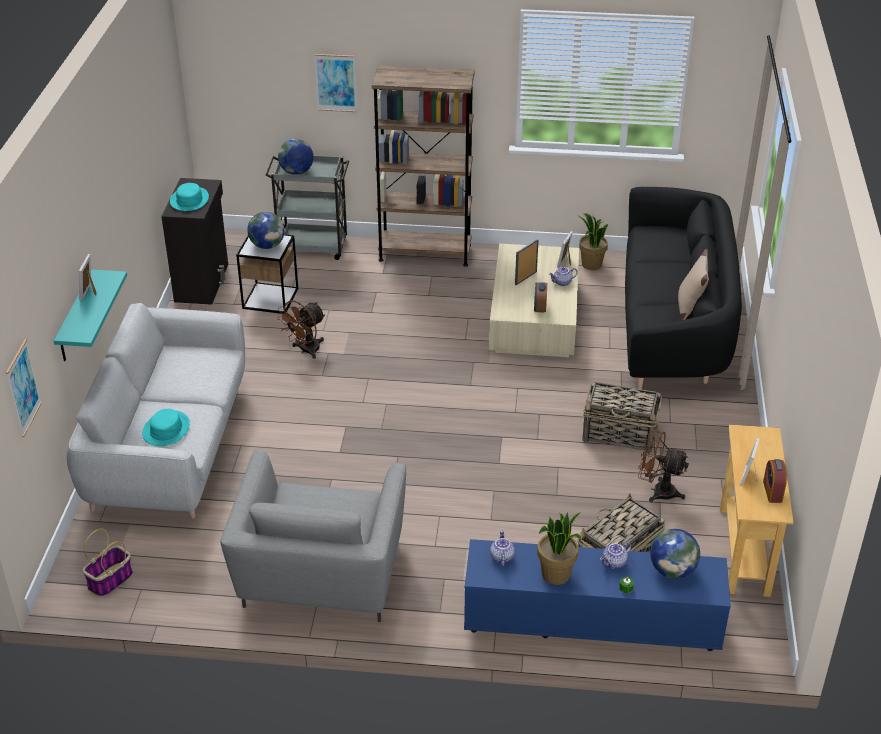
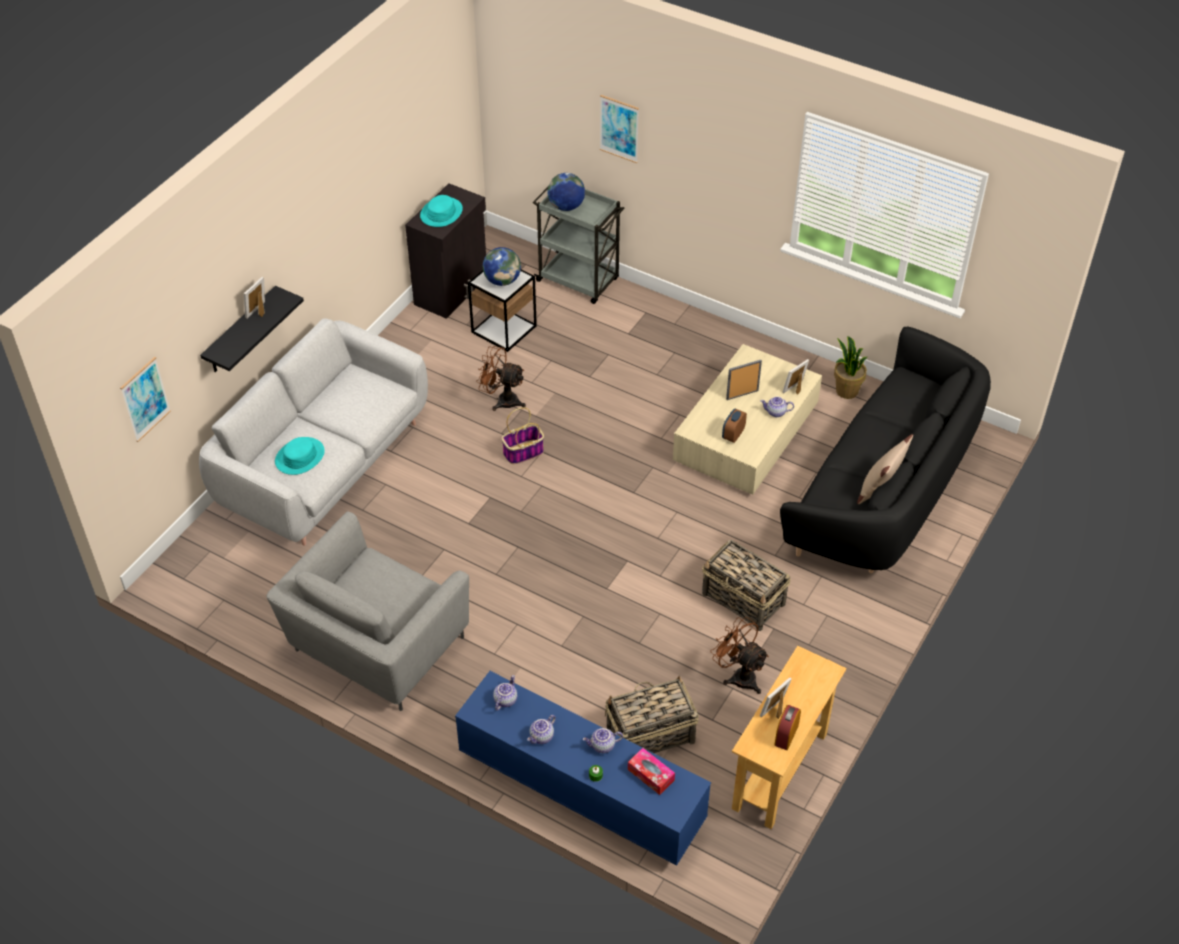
camera: 25 degrees right, 10 degrees up
turquoise shelf [54,270,127,361] -> black shelf [200,286,304,372]
basket [82,528,133,597] -> basket moved to [501,407,544,464]
brown fan [277,301,325,359] -> brown fan turned 45 degrees clockwise [476,346,526,411]
brown bookcase [372,65,475,267] -> none
potted plant [537,512,582,585] -> teapot [527,715,556,744]
globe [650,529,700,579] -> tissue box [628,748,675,795]

